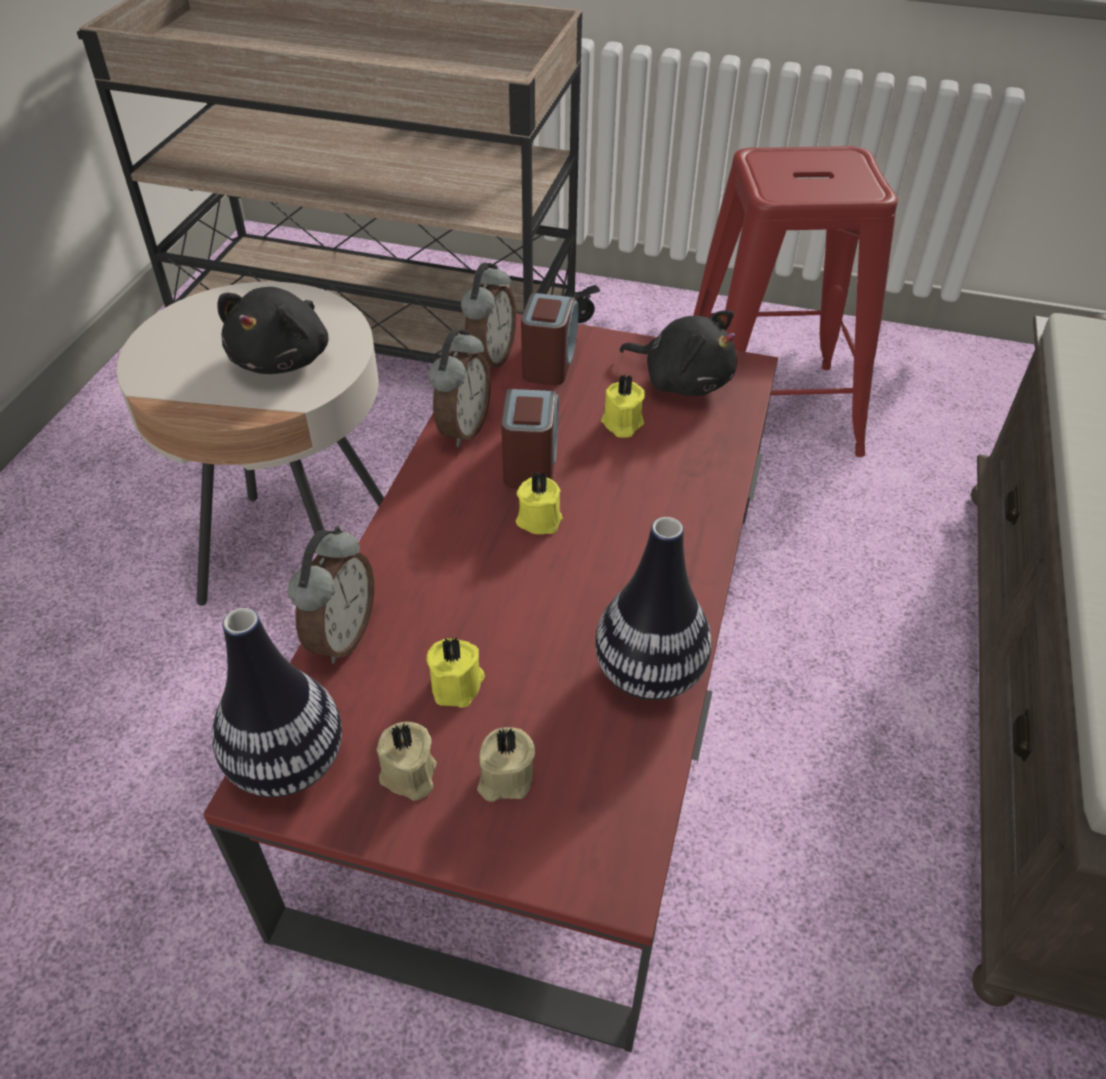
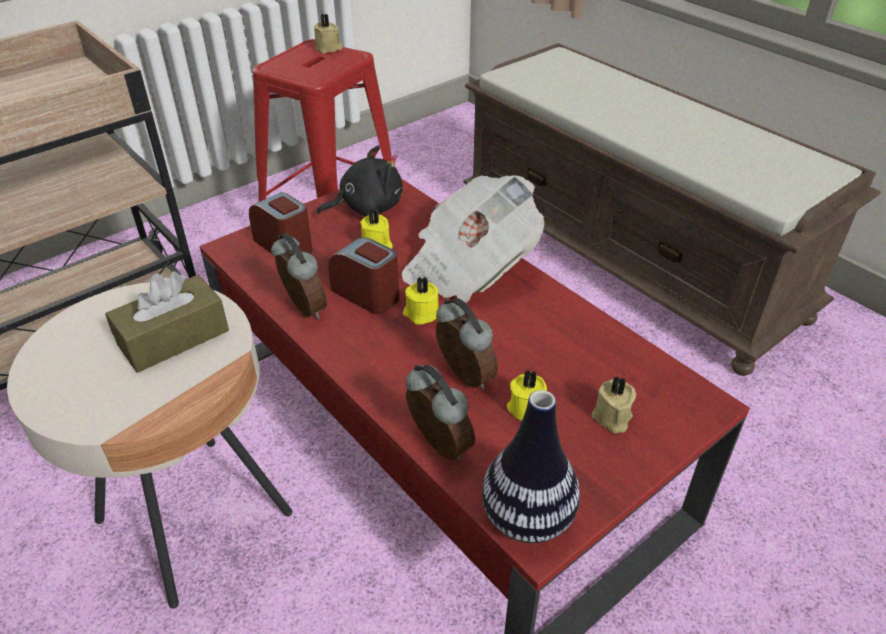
camera: 55 degrees left, 5 degrees down
black plush toy [218,287,328,374] -> brown tissue box [105,272,229,373]
beige candle [376,722,437,801] -> beige candle moved to [314,14,342,54]
alarm clock [461,263,516,369] -> alarm clock moved to [436,298,498,390]
vase [595,517,712,700] -> none
none -> newspaper [401,175,544,303]

